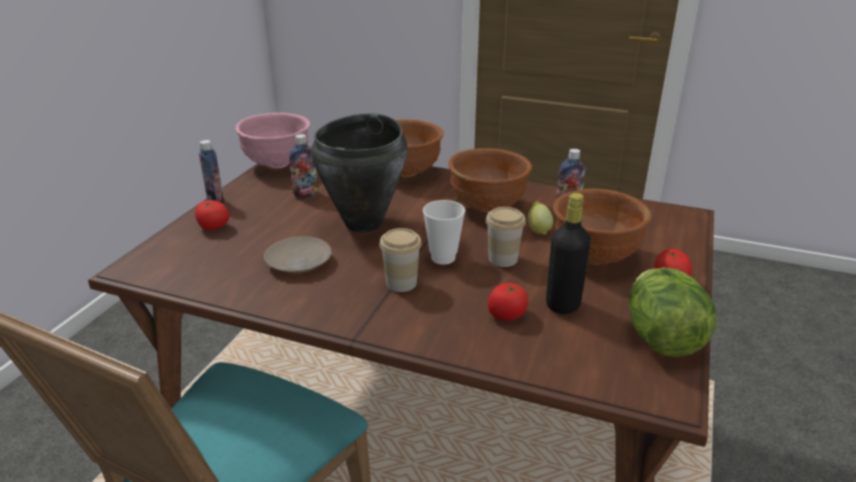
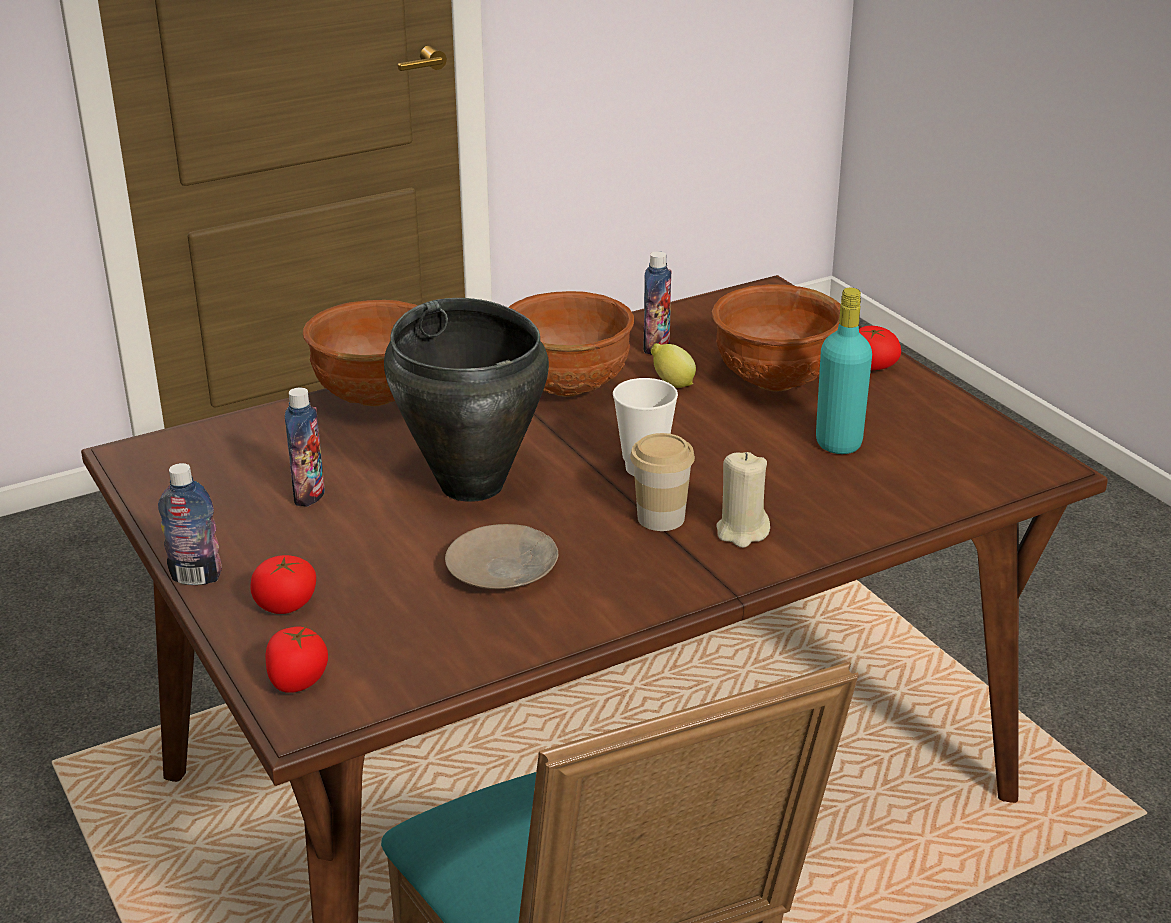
camera: 50 degrees left, 0 degrees up
pink bowl [235,113,310,168] -> none
cup [486,207,526,267] -> none
tomato [488,283,528,321] -> tomato moved to [265,625,328,693]
black bottle [546,193,591,314] -> turquoise bottle [816,288,872,454]
lettuce [629,267,716,357] -> none
none -> beige candle [716,452,770,548]

